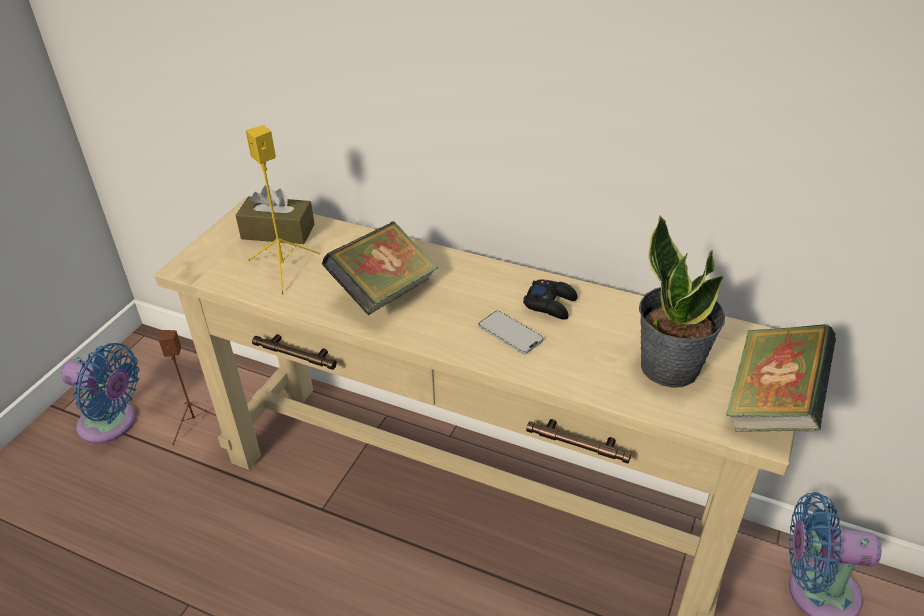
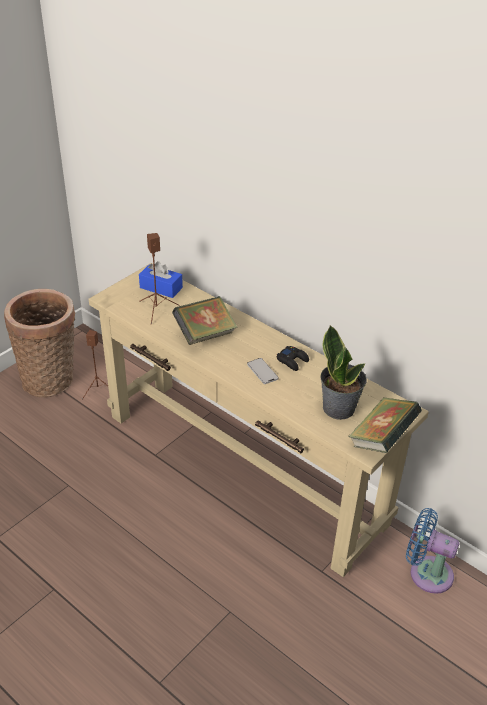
camera: 15 degrees right, 0 degrees up
blue fan [61,343,140,444] -> basket [4,289,76,397]
brown tissue box [236,185,315,244] -> blue tissue box [139,261,183,298]
yellow speaker [246,125,320,295] -> brown speaker [139,233,180,325]

